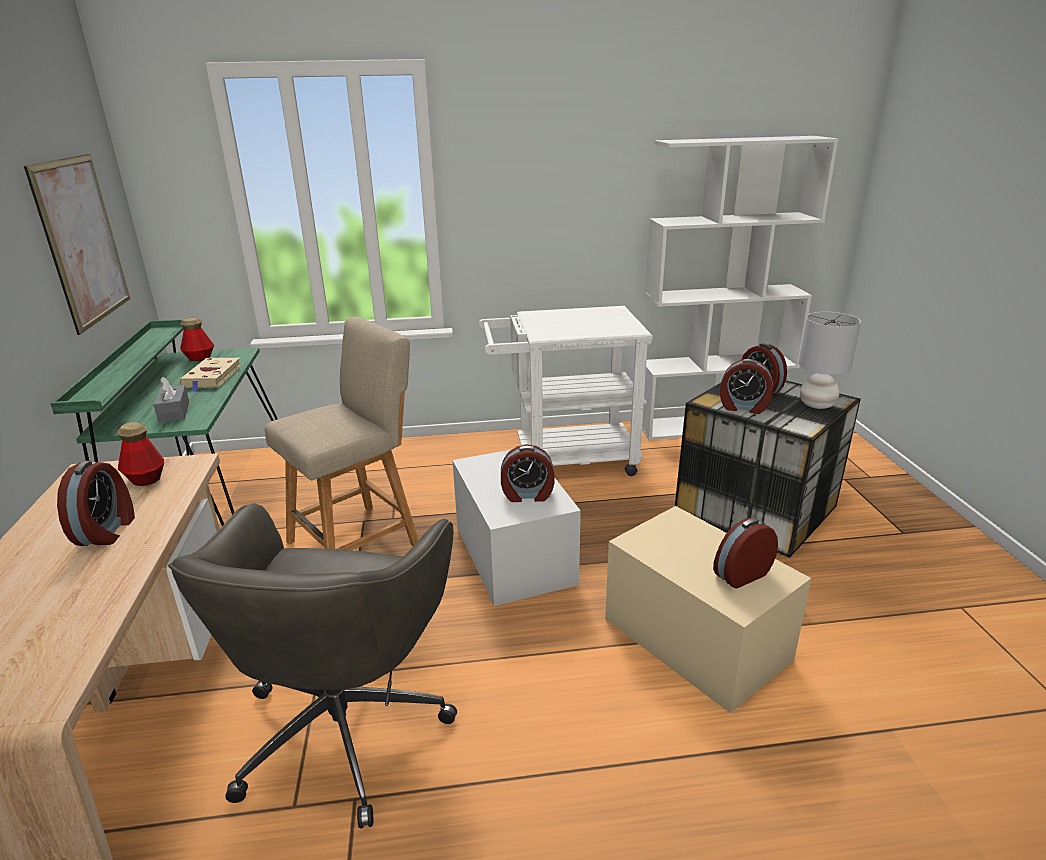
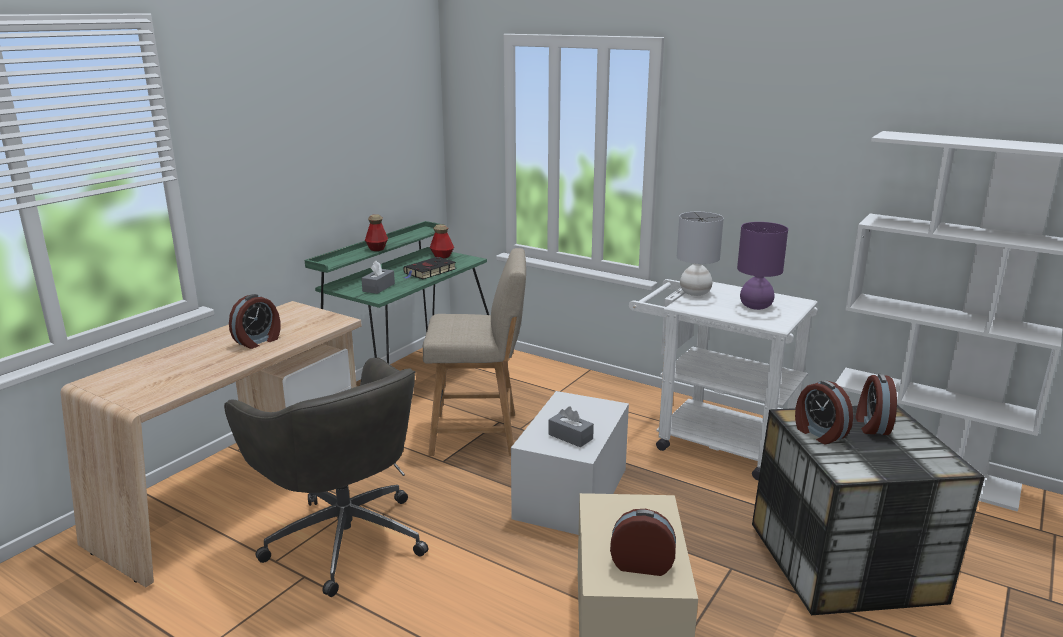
camera: 40 degrees right, 5 degrees down
picture [24,154,130,335] -> none
bottle [117,422,164,486] -> bottle moved to [365,214,388,251]
grey office chair [168,503,457,829] -> grey office chair turned 90 degrees counterclockwise [224,358,429,597]
beige book [179,357,242,393] -> black book [403,257,456,279]
alarm clock [501,445,555,502] -> grey tissue box [549,406,594,447]
grey table lamp [799,312,861,409] -> grey table lamp moved to [677,212,724,296]
none -> purple table lamp [737,222,788,310]

